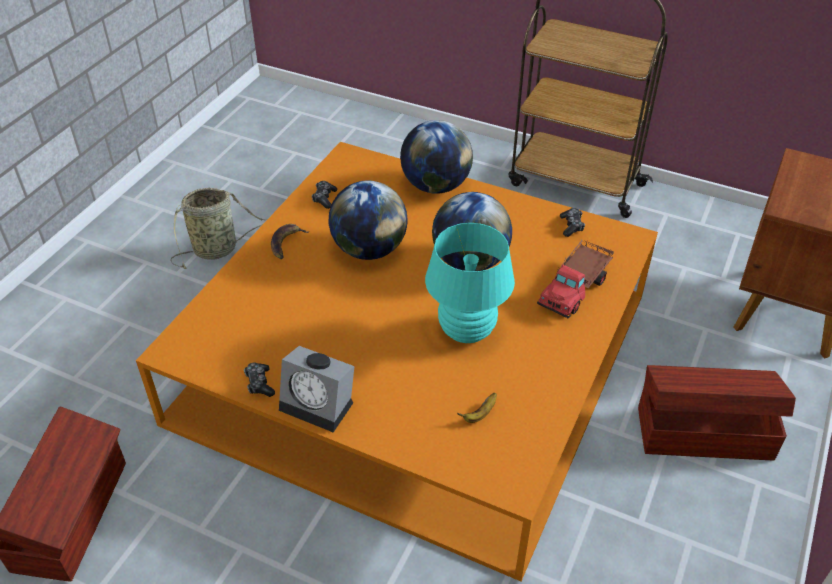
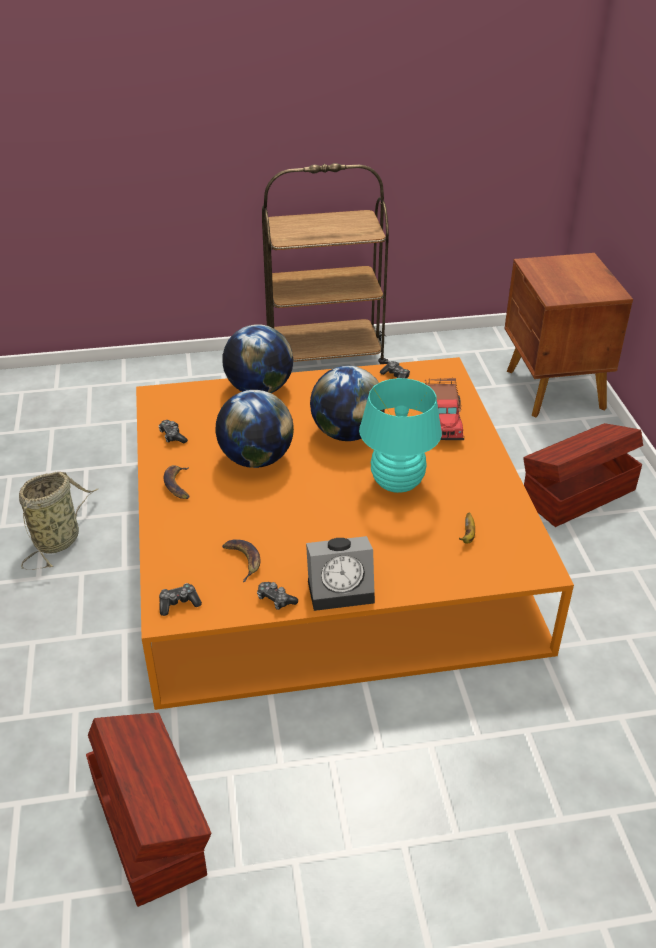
camera: 35 degrees left, 5 degrees down
none -> game controller [159,583,202,616]
none -> banana [222,539,261,582]

